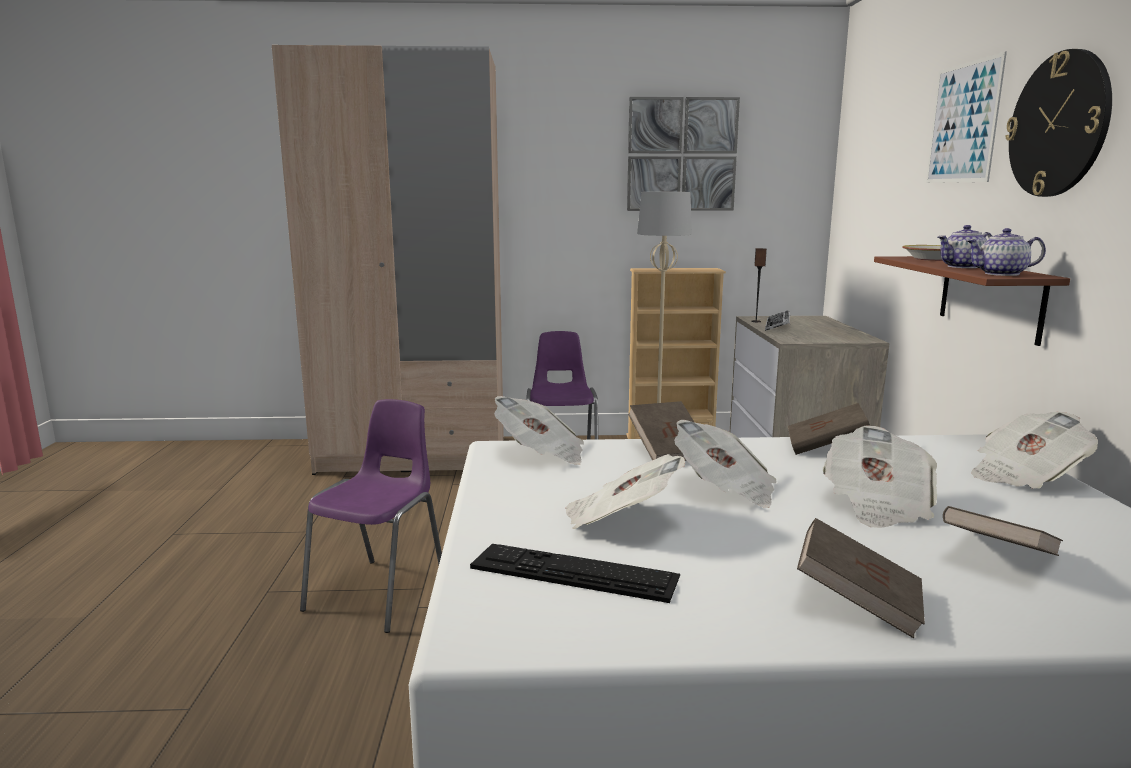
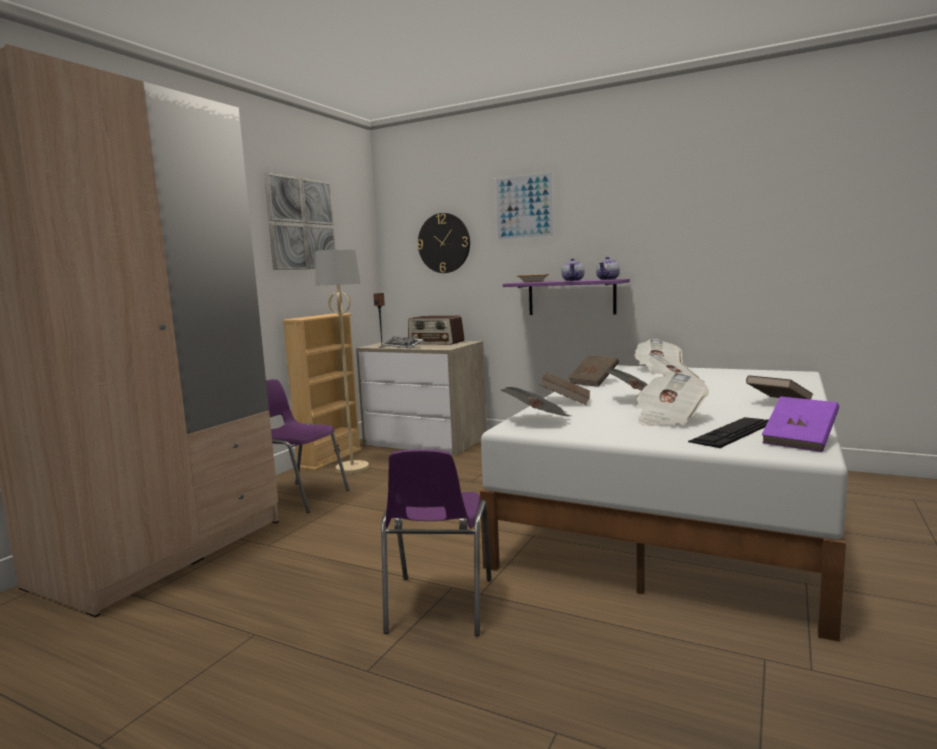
camera: 60 degrees left, 5 degrees down
purple chair [300,399,442,633] -> purple chair turned 135 degrees counterclockwise [381,449,492,636]
brown shelf [874,256,1070,346] -> purple shelf [503,279,630,315]
brown book [943,506,1063,556] -> none
wall clock [1005,49,1112,197] -> wall clock moved to [417,213,470,273]
none -> radio [408,316,464,345]
none -> purple book [762,396,839,452]

